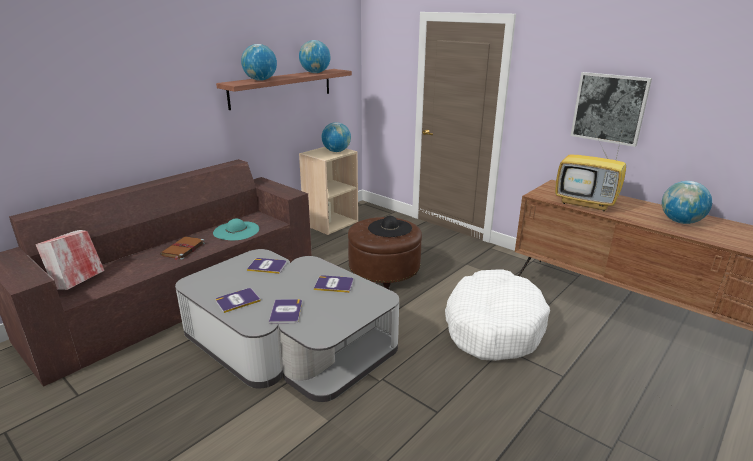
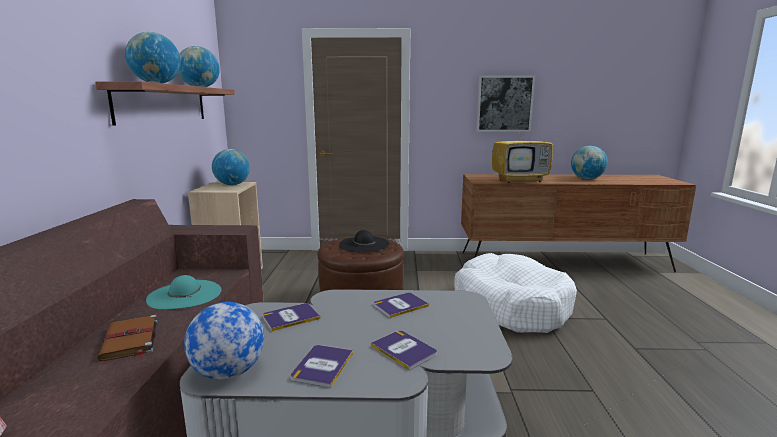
camera: 40 degrees left, 10 degrees down
none -> globe [184,302,264,380]

